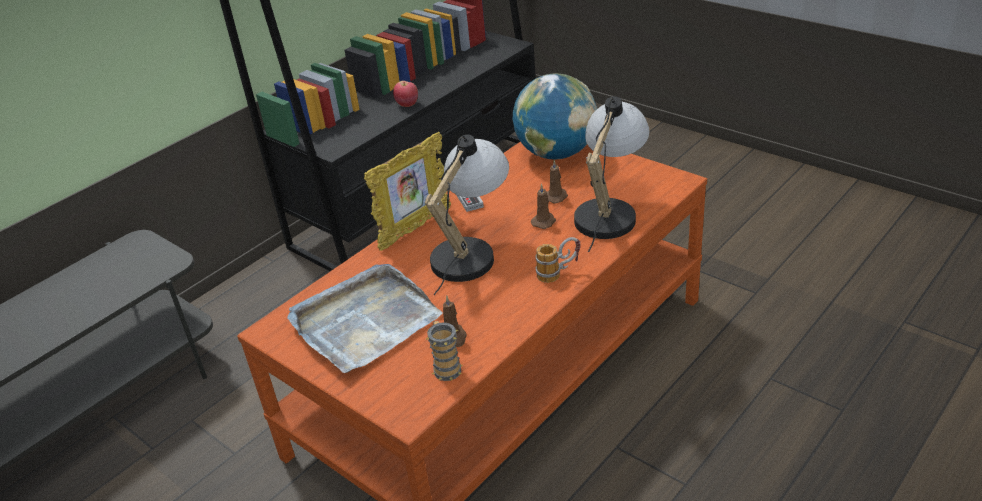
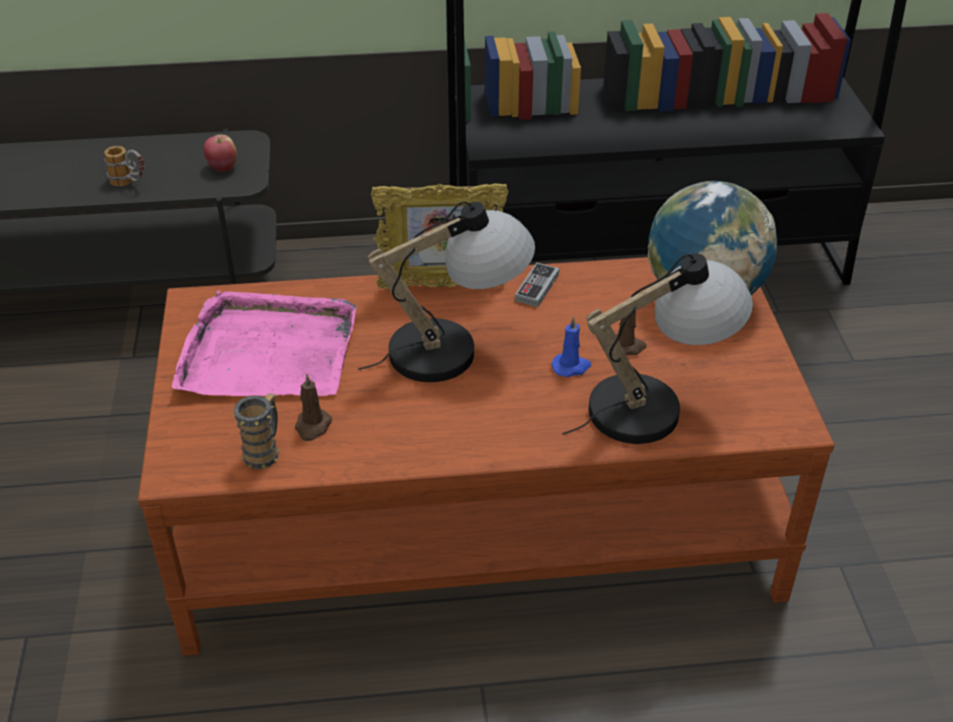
camera: 40 degrees right, 5 degrees up
grey tray [287,264,443,373] -> pink tray [172,290,356,396]
apple [393,81,418,107] -> apple moved to [203,135,237,172]
brown candle [531,183,556,229] -> blue candle [551,316,591,377]
mug [535,237,580,283] -> mug moved to [104,146,145,186]

